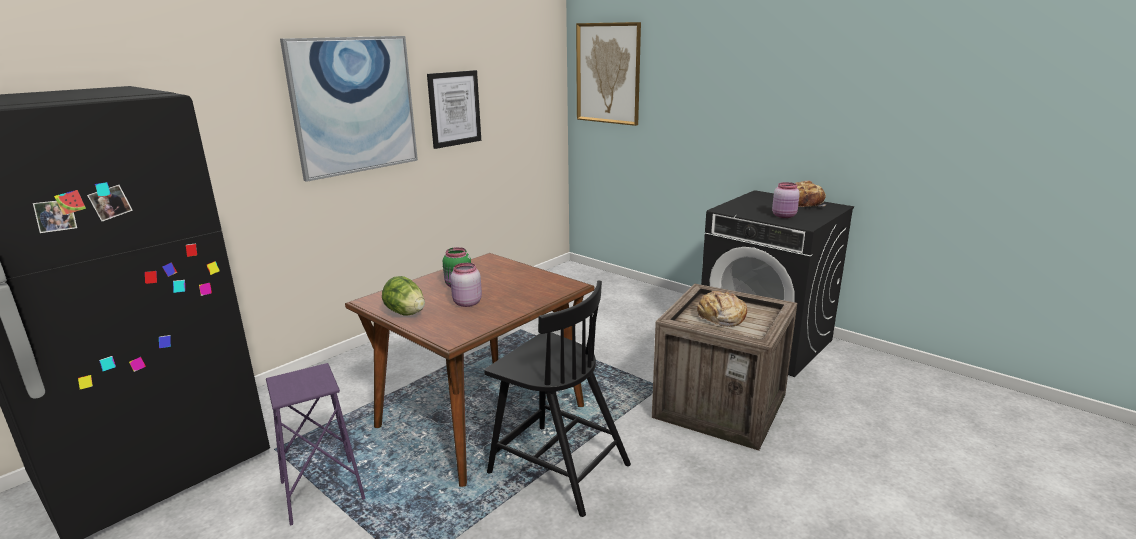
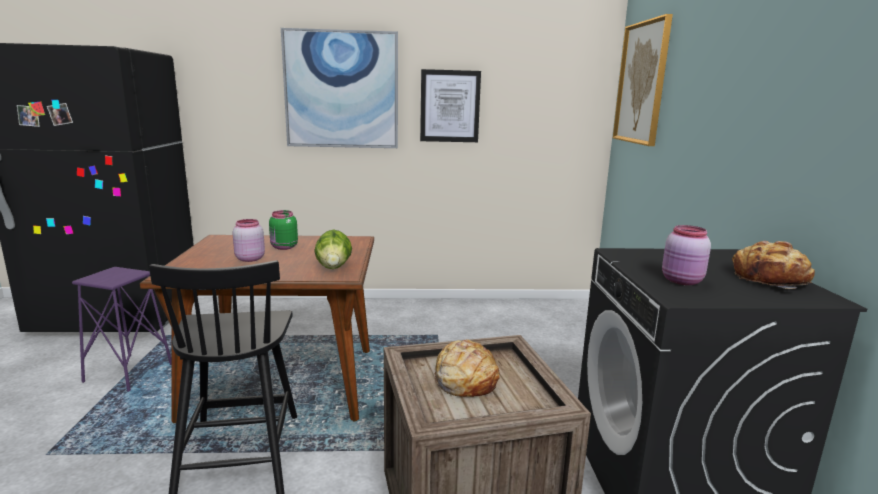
camera: 45 degrees right, 5 degrees down
lettuce [382,276,425,316] -> lettuce moved to [314,229,352,269]

